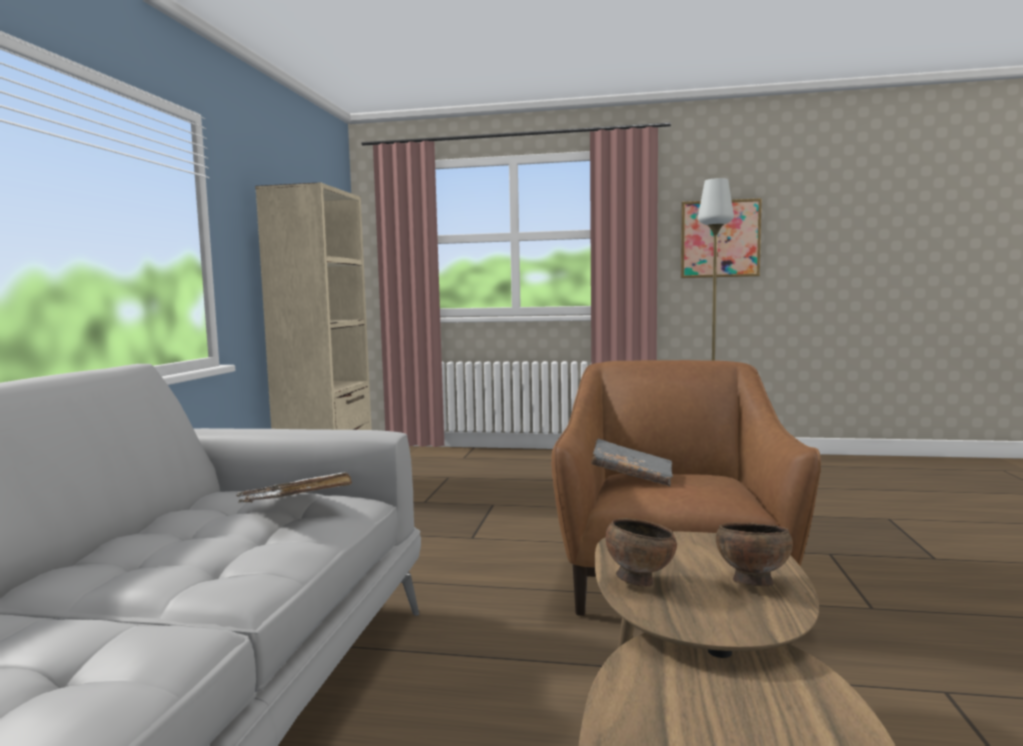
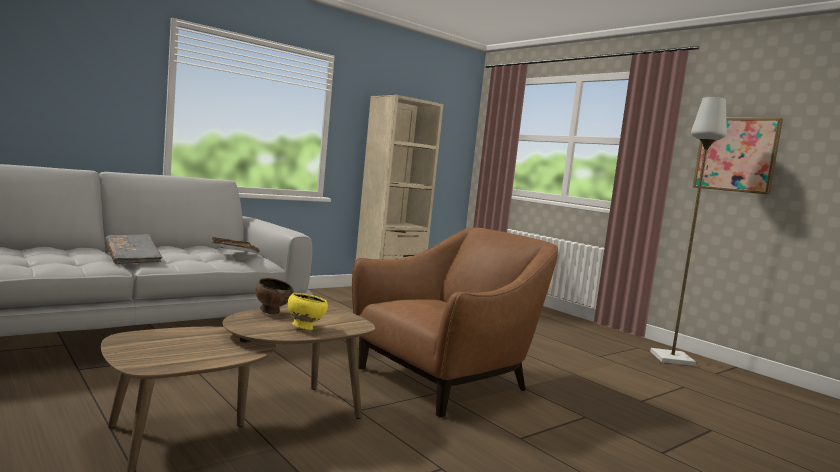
camera: 40 degrees right, 0 degrees up
grey book [591,439,673,486] -> grey book moved to [105,234,162,265]
brown bowl [716,522,793,586] -> yellow bowl [288,293,328,330]

